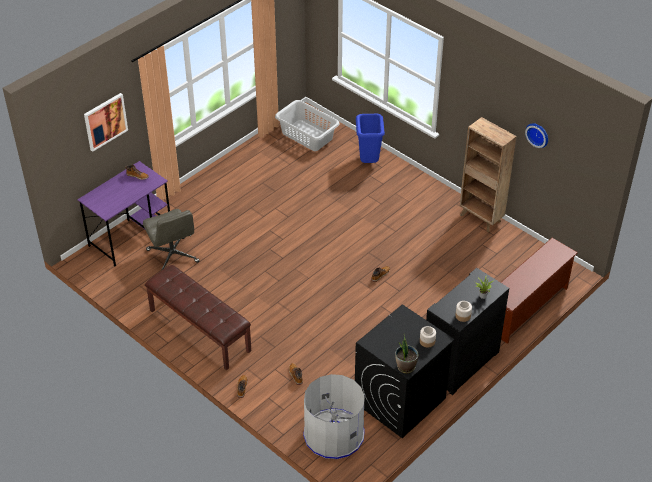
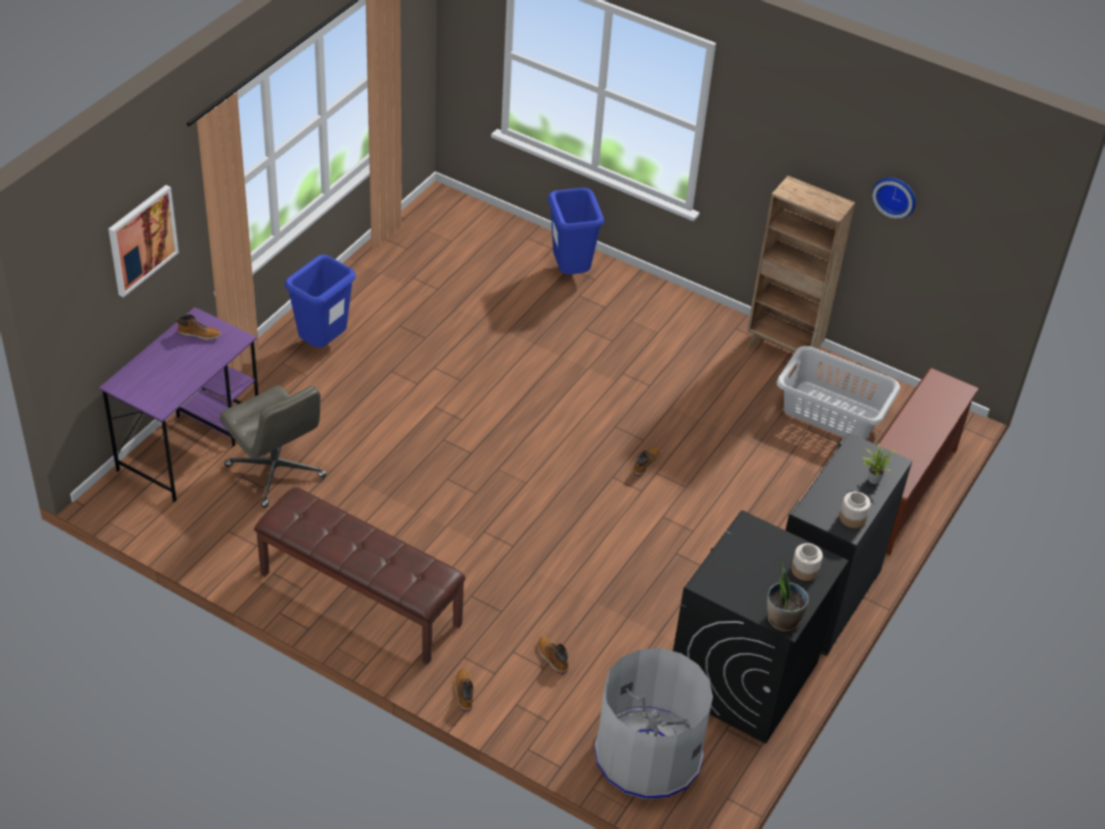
camera: 15 degrees left, 0 degrees up
grey laundry basket [275,100,340,151] -> grey laundry basket moved to [776,346,900,440]
none -> blue trash can [285,255,356,348]

